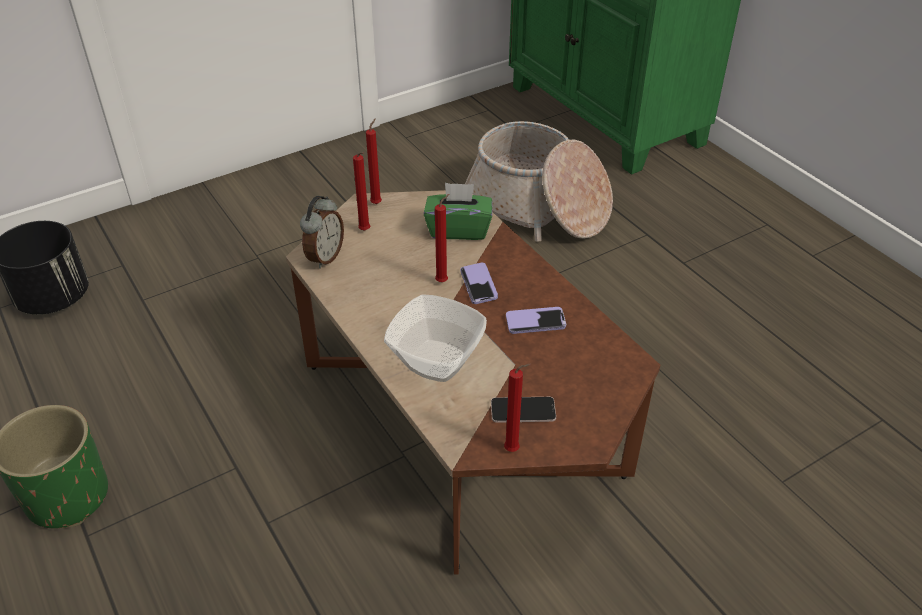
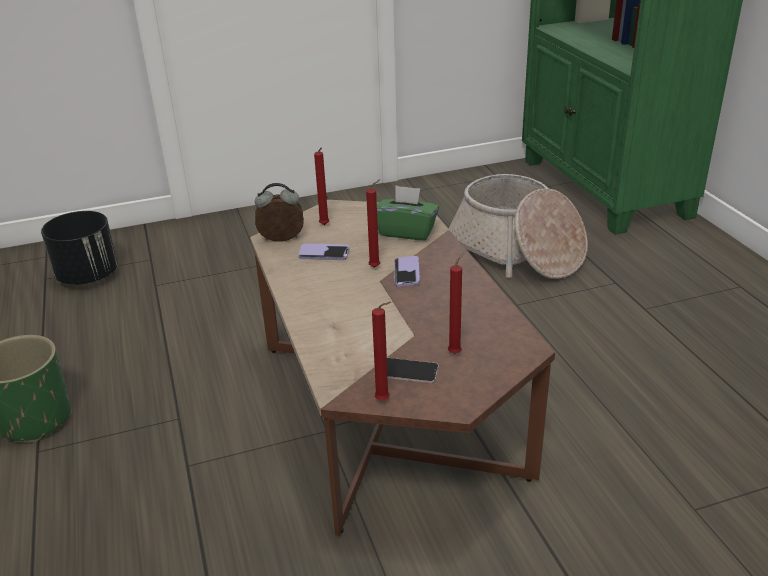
camera: 15 degrees right, 10 degrees down
alarm clock [300,196,344,269] -> alarm clock turned 135 degrees counterclockwise [255,183,304,242]
red candle [366,118,382,204] -> red candle moved to [448,253,464,354]
bowl [384,294,487,382] -> none
phone [506,307,566,334] -> phone moved to [298,243,349,260]

